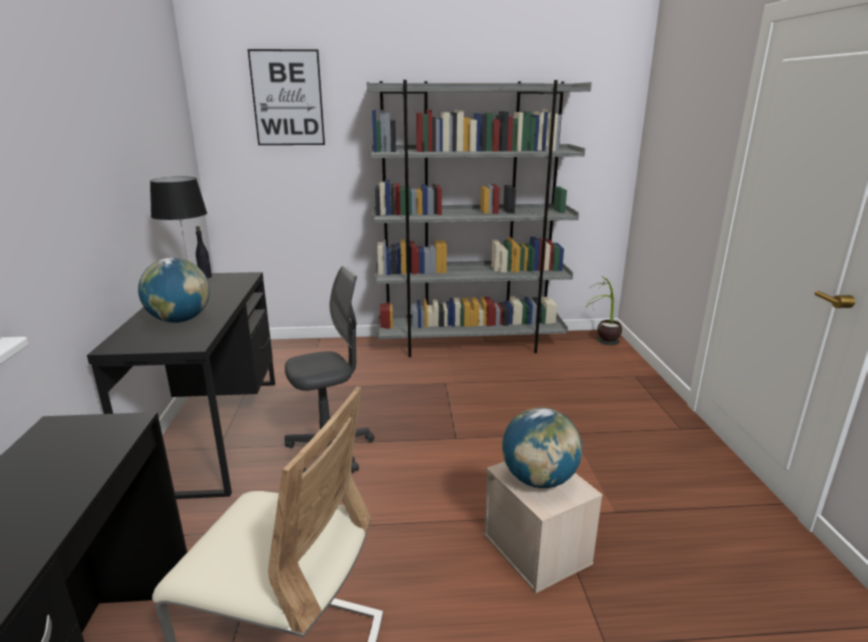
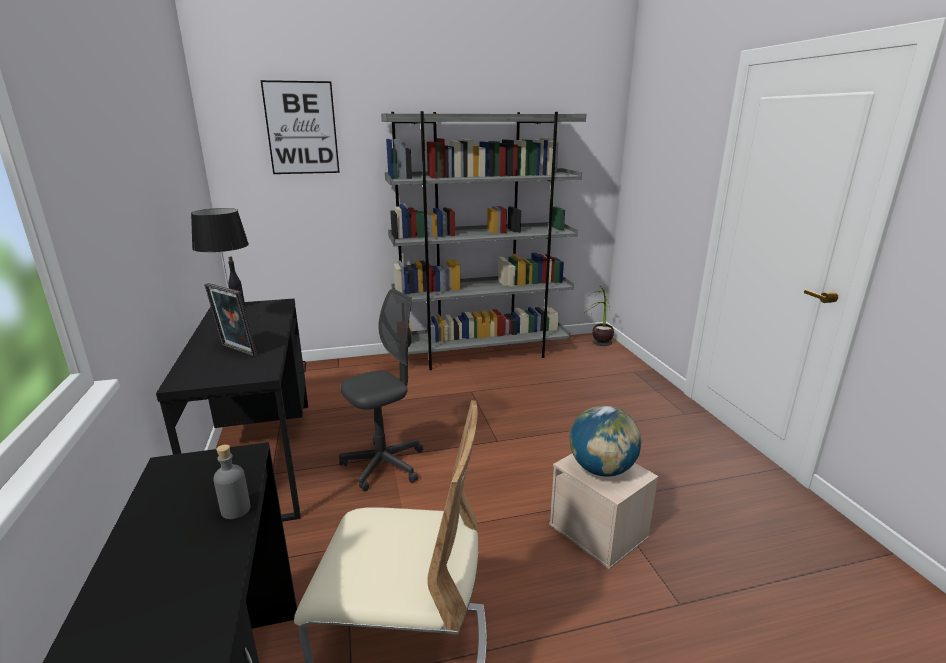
camera: 10 degrees left, 0 degrees up
globe [138,258,210,323] -> picture frame [204,283,257,356]
none -> grey bottle [213,444,251,519]

